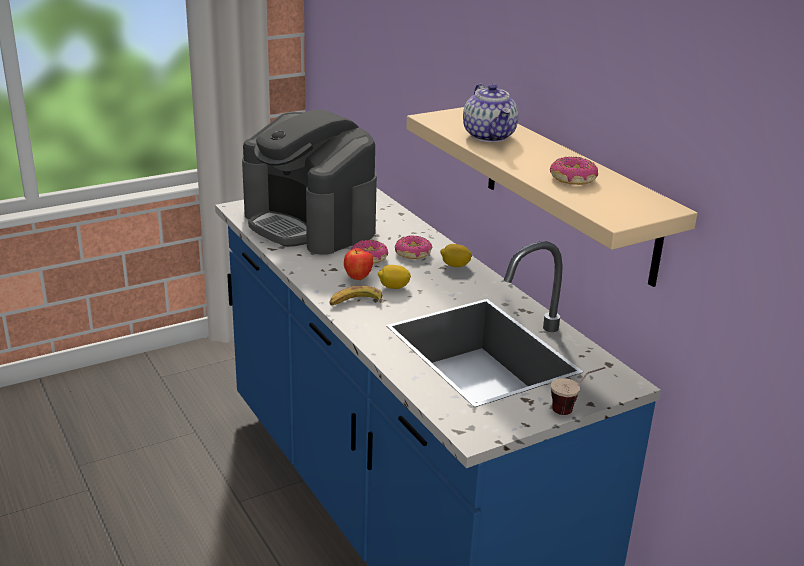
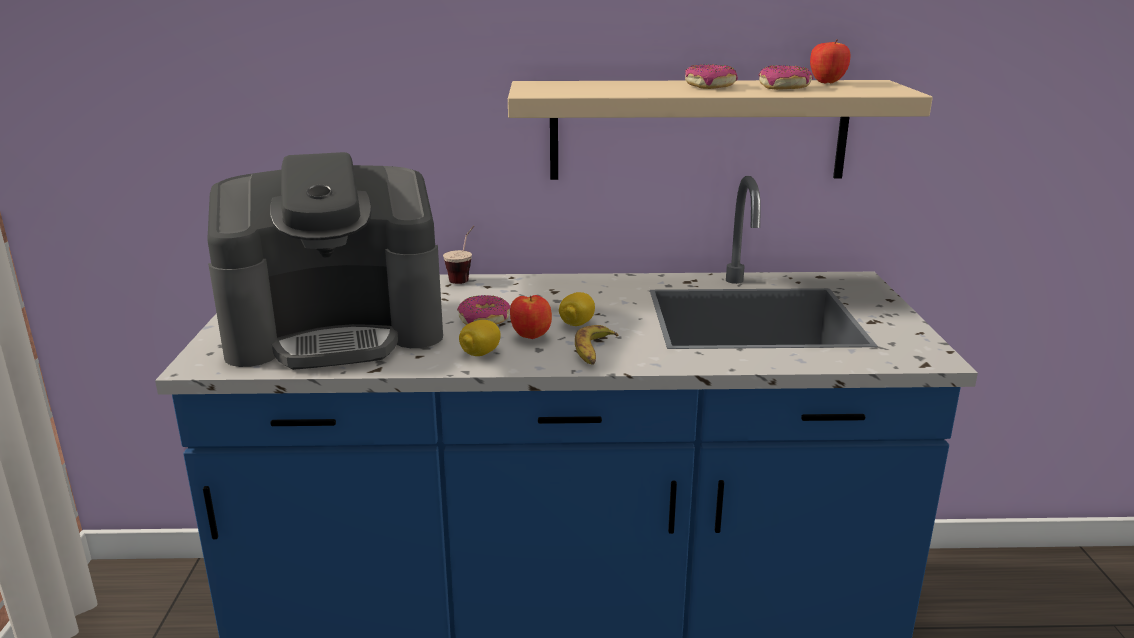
camera: 60 degrees left, 5 degrees down
donut [395,235,433,259] -> donut moved to [685,64,738,89]
lemon [440,244,472,267] -> lemon moved to [459,320,500,356]
teapot [463,84,519,142] -> none
cup [551,367,605,415] -> cup moved to [443,225,474,284]
none -> apple [810,39,850,84]

